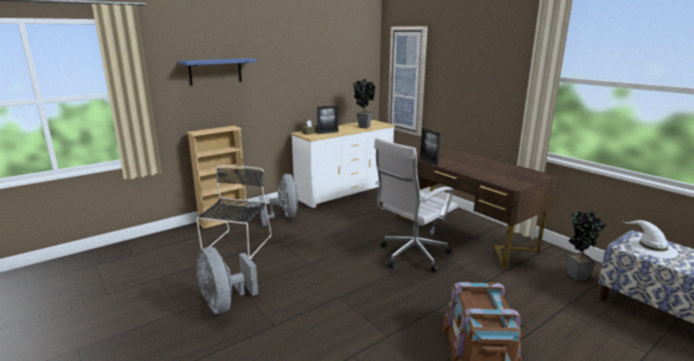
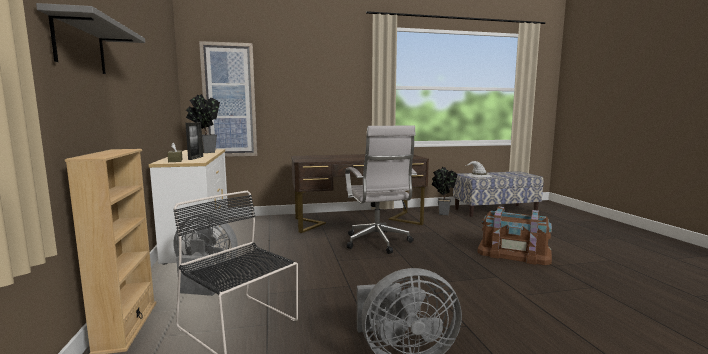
camera: 65 degrees left, 10 degrees down
blue shelf [178,58,257,85] -> grey shelf [36,3,145,74]
picture frame [420,128,441,165] -> none

